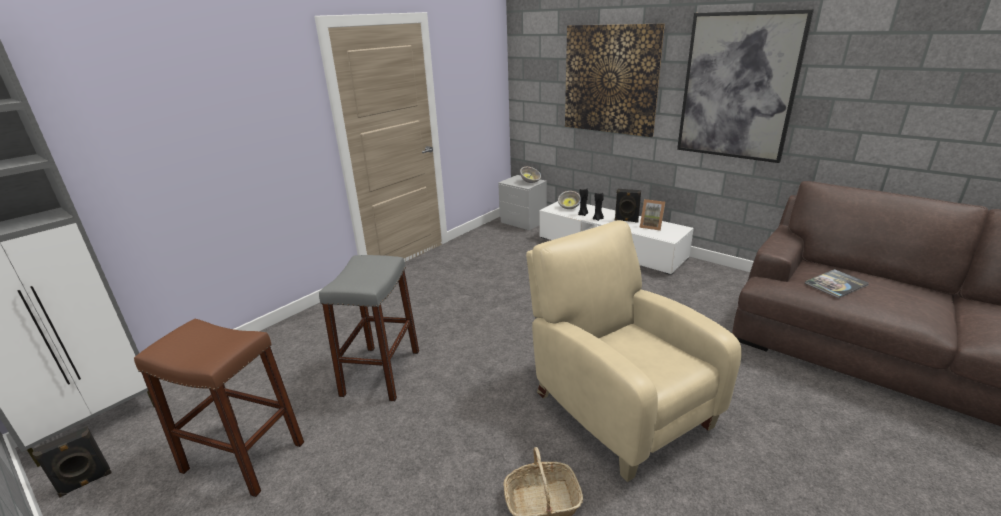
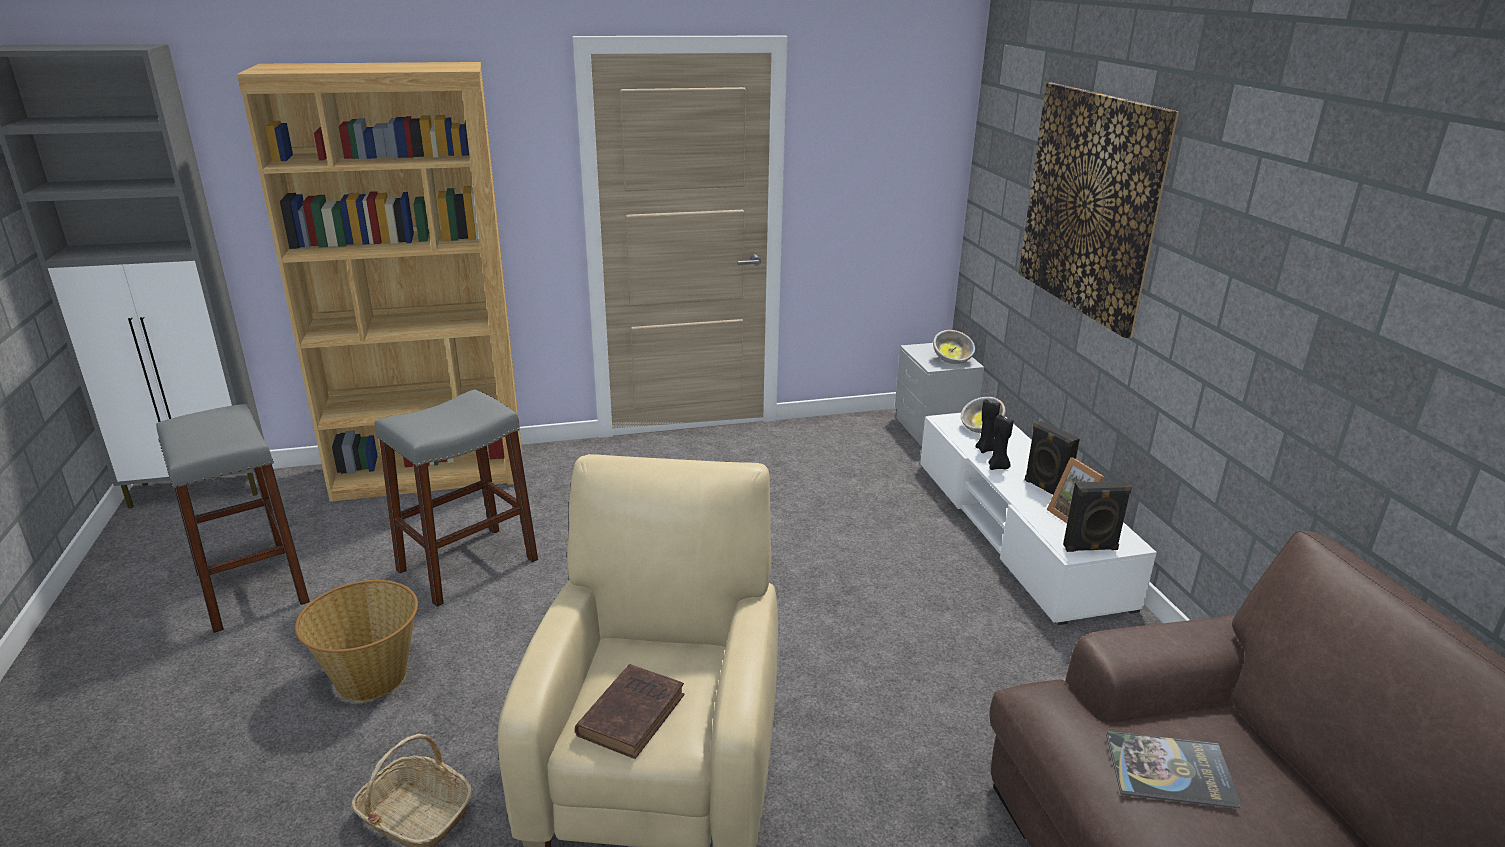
camera: 35 degrees right, 0 degrees up
black speaker [32,426,112,497] -> black speaker moved to [1063,481,1132,552]
brown stool [134,319,304,497] -> grey stool [156,404,310,633]
picture [677,9,814,163] -> none
none -> brown bookcase [237,62,522,502]
none -> basket [295,580,418,701]
none -> brown book [575,664,685,759]

